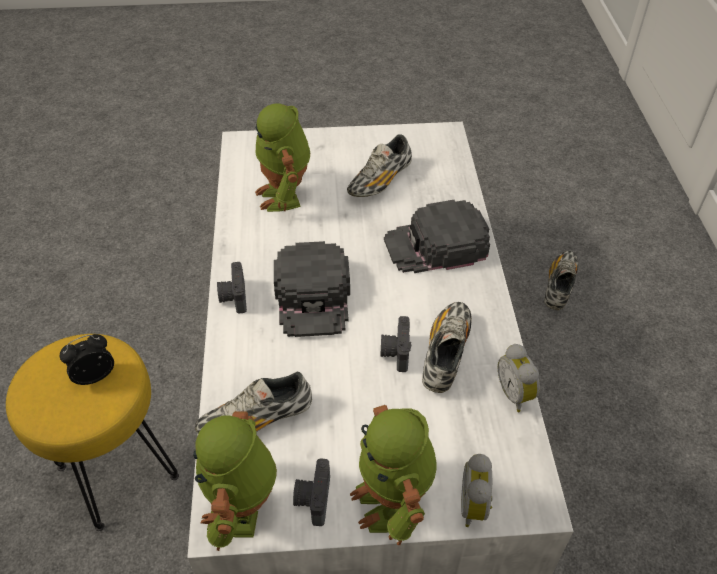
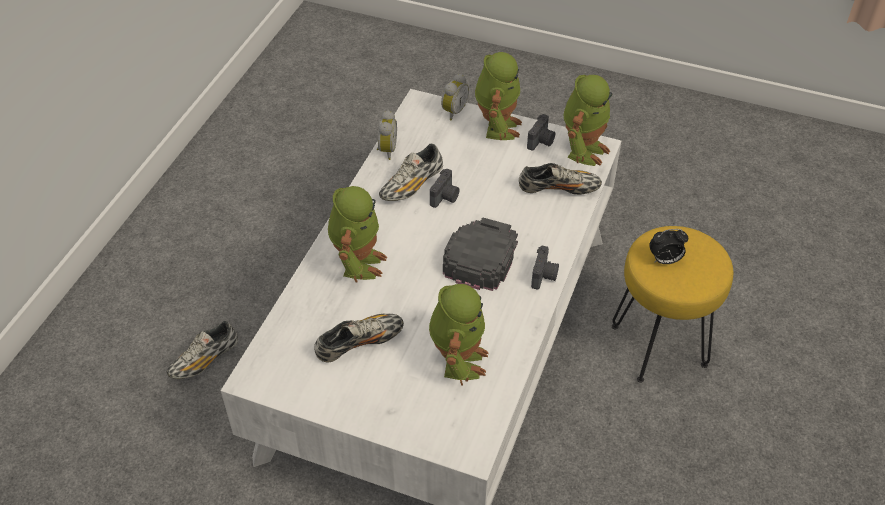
camera: 155 degrees left, 0 degrees up
black cap [384,200,490,273] -> toy robot [328,186,387,282]

